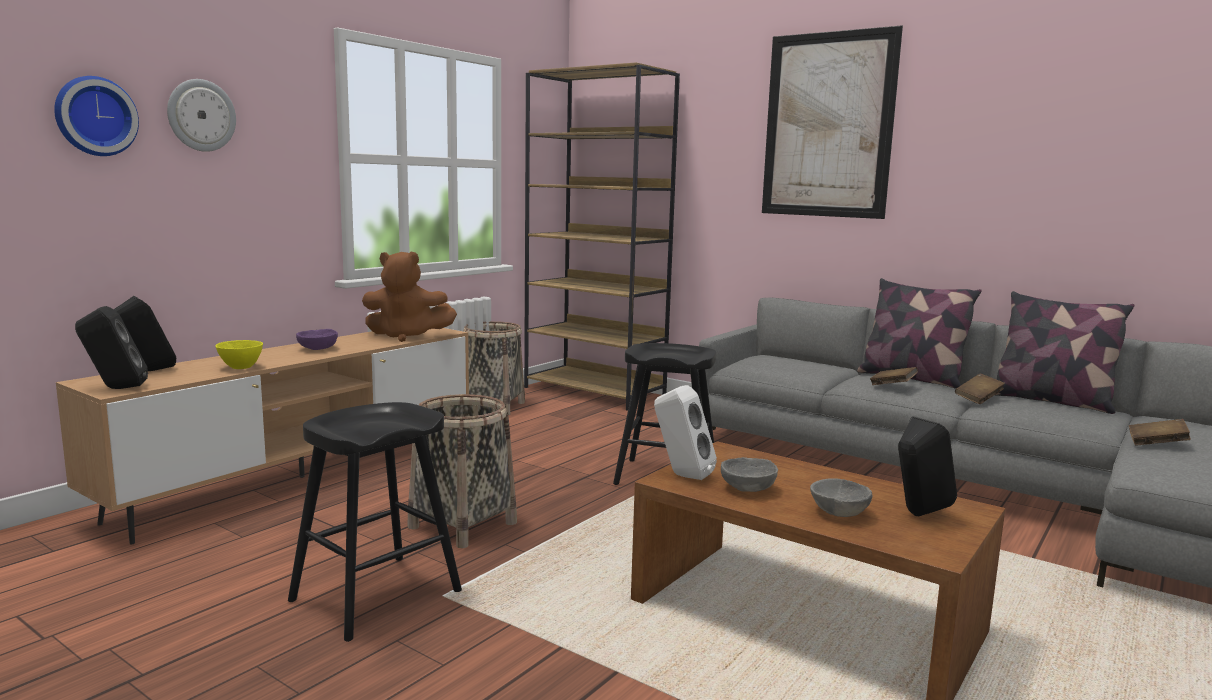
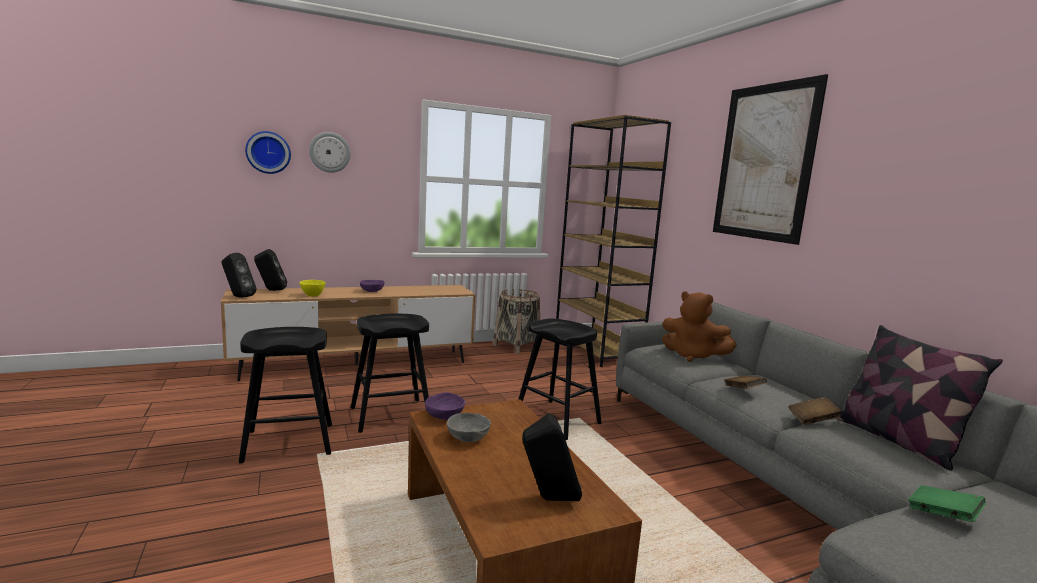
camera: 30 degrees right, 0 degrees up
brown plush toy [362,252,457,342] -> brown plush toy moved to [662,292,737,362]
basket [407,394,517,548] -> black stool [351,314,429,433]
white speaker [654,385,717,480] -> purple bowl [425,392,465,420]
grey bowl [810,478,872,517] -> none
pillow [857,278,981,389] -> none
brown book [1129,419,1191,445] -> green book [908,485,986,522]

